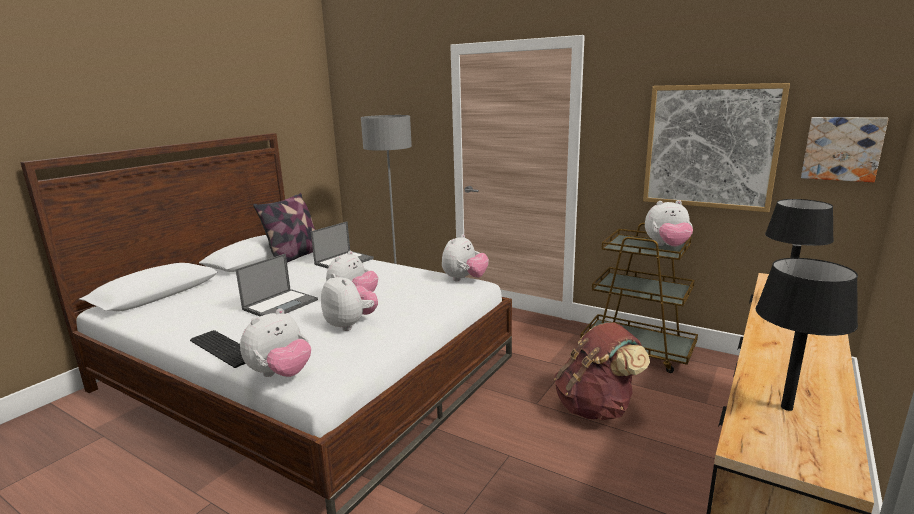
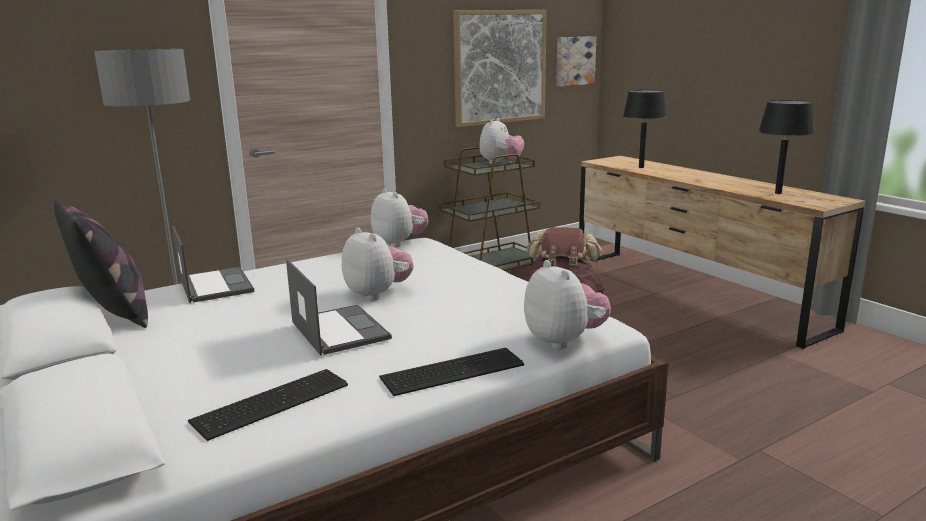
camera: 65 degrees left, 0 degrees up
plush toy [321,273,378,331] -> none
none -> keyboard [188,369,348,441]

